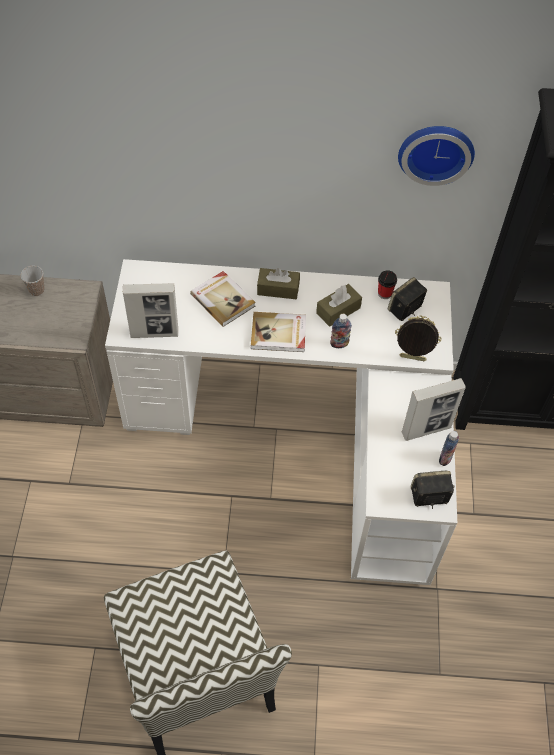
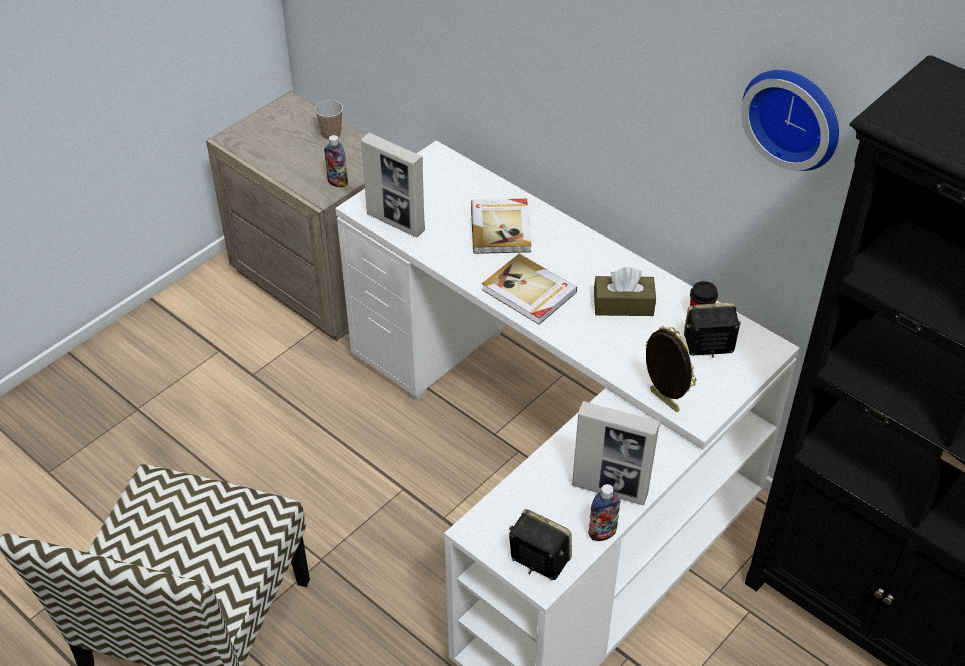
camera: 40 degrees right, 10 degrees down
brown tissue box [257,268,300,299] -> none
bottle [330,314,352,348] -> bottle moved to [324,135,348,187]

